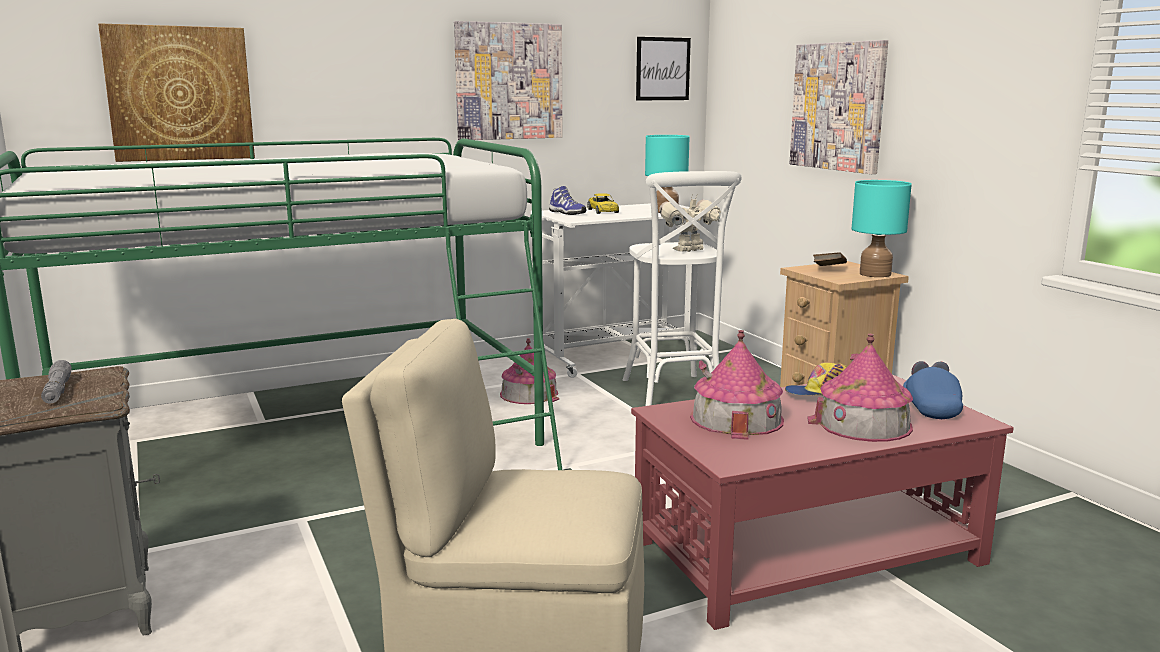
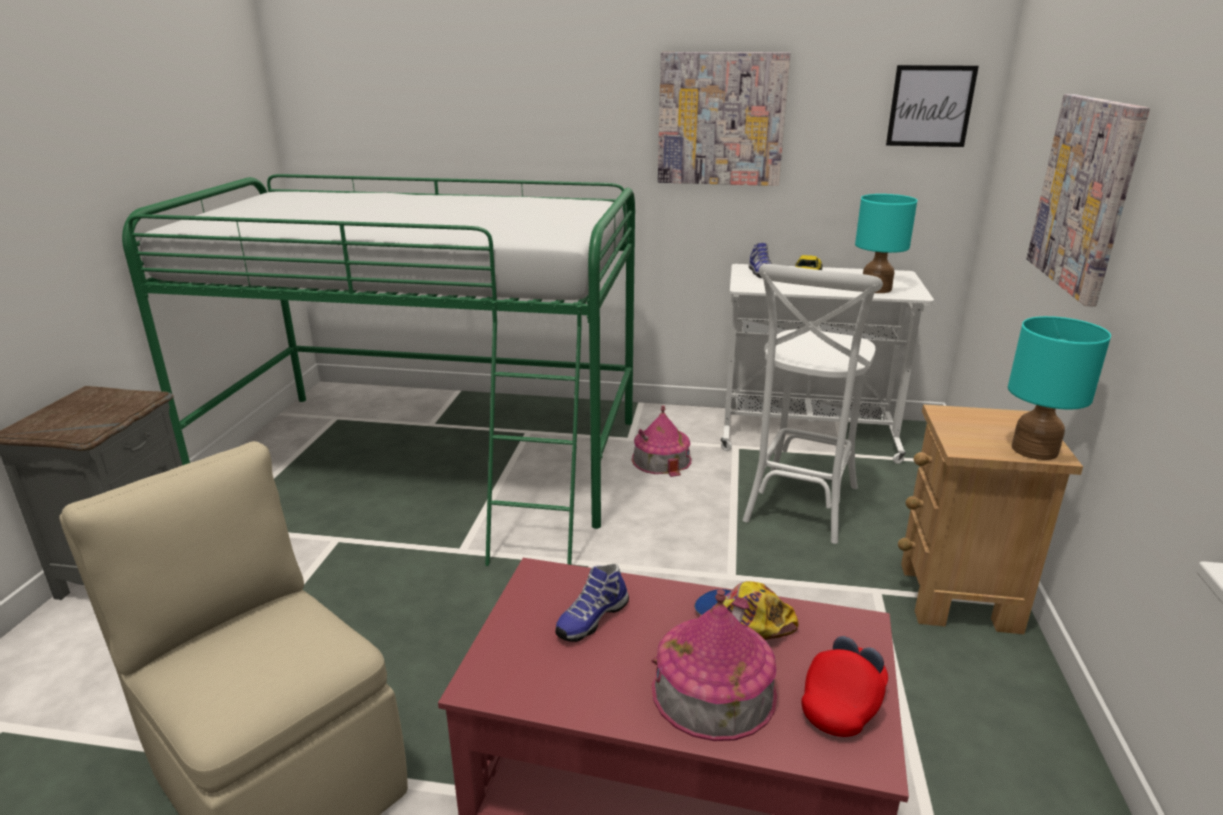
camera: 35 degrees right, 10 degrees up
grey flashlight [41,360,72,403] -> none
picture [98,23,255,162] -> none
toy robot [659,193,721,252] -> none
toy house [690,330,784,440] -> shoe [555,564,629,642]
brown book [813,252,847,266] -> none
blue cap [903,361,963,419] -> red cap [801,636,888,737]

